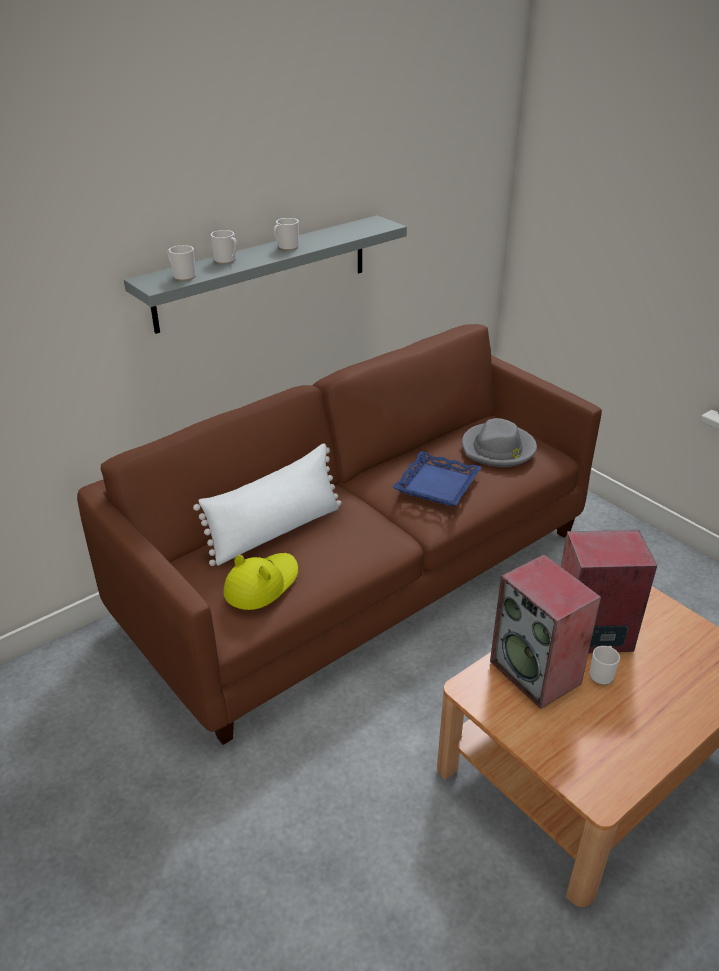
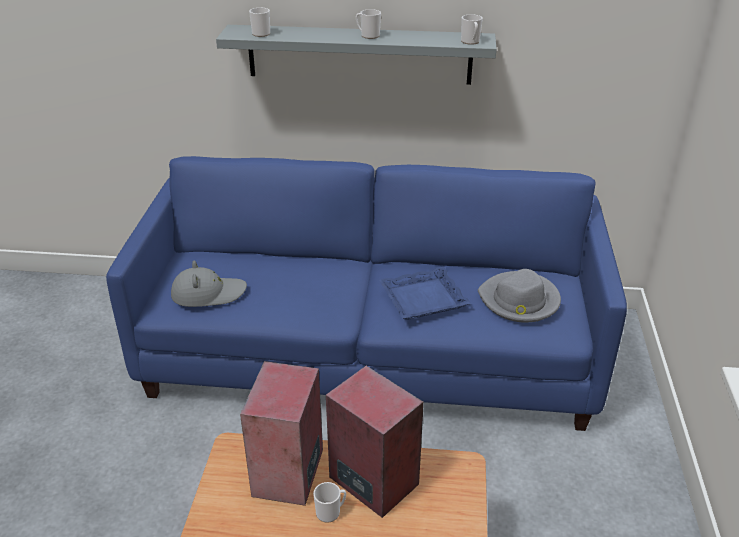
camera: 45 degrees right, 0 degrees up
brown sofa [77,324,602,745] -> blue sofa [106,156,627,431]
white pillow [193,444,342,566] -> none
mug [211,230,237,264] -> mug moved to [461,14,483,45]
yellow hat [223,553,298,610] -> grey hat [171,260,247,307]

